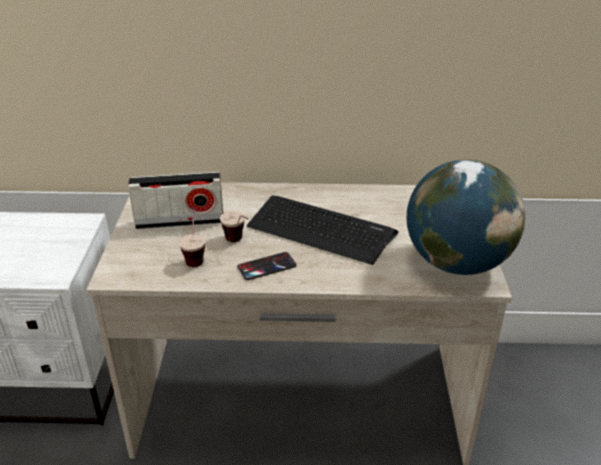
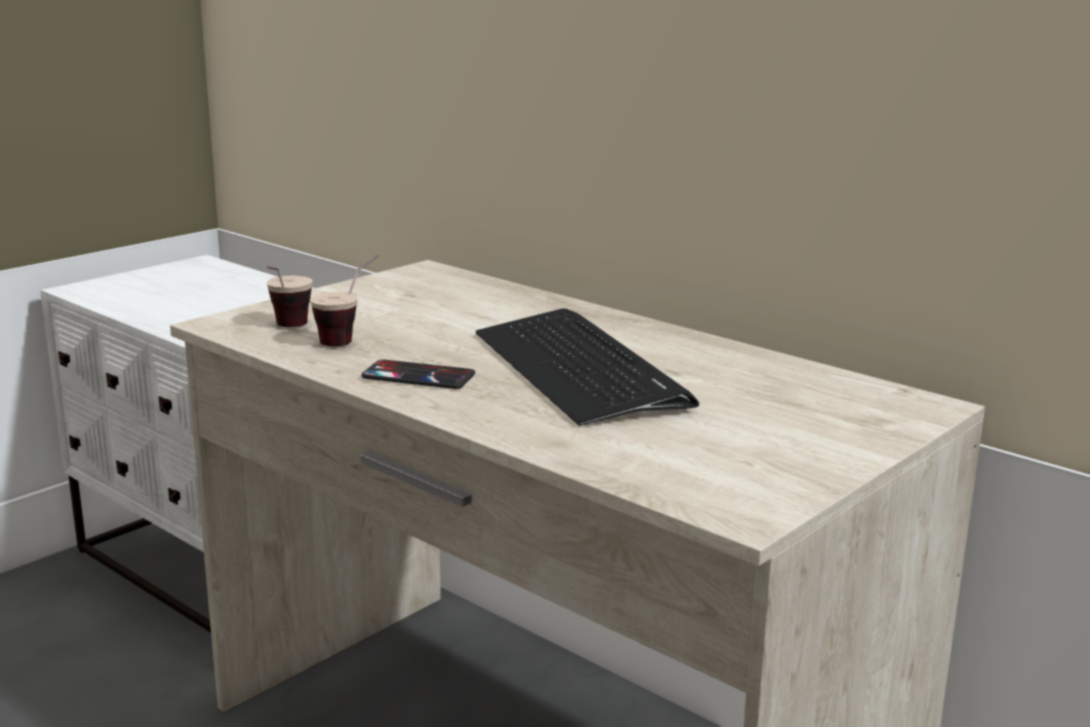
camera: 40 degrees right, 15 degrees down
radio [128,172,223,229] -> none
cup [220,211,249,242] -> cup moved to [267,266,313,327]
globe [407,160,525,275] -> none

